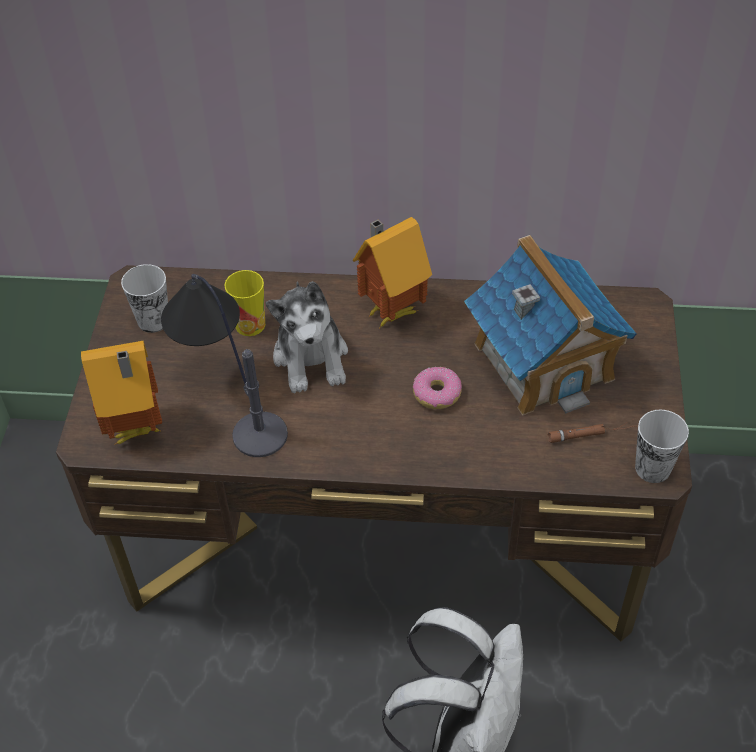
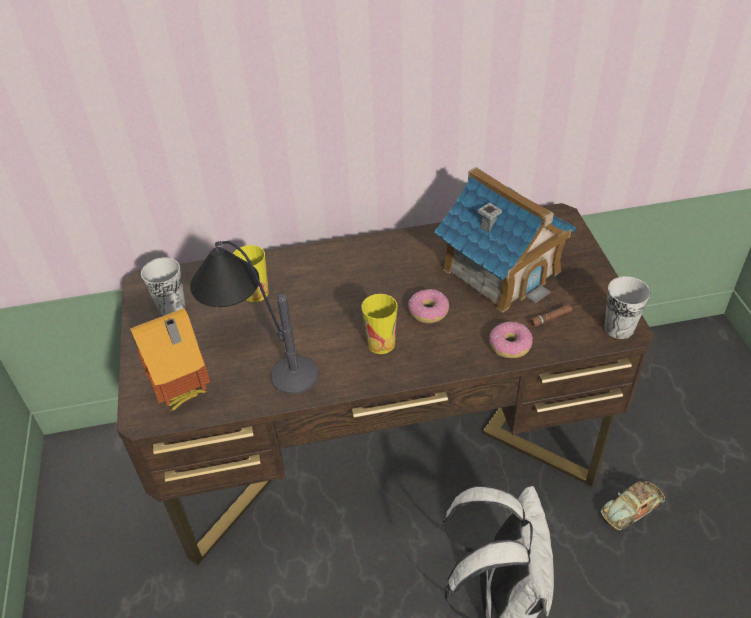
camera: 15 degrees left, 5 degrees down
plush toy [266,281,348,393] -> none
toy house [353,217,432,327] -> none
none -> cup [362,294,398,354]
none -> donut [489,322,533,358]
none -> toy car [601,481,665,530]

